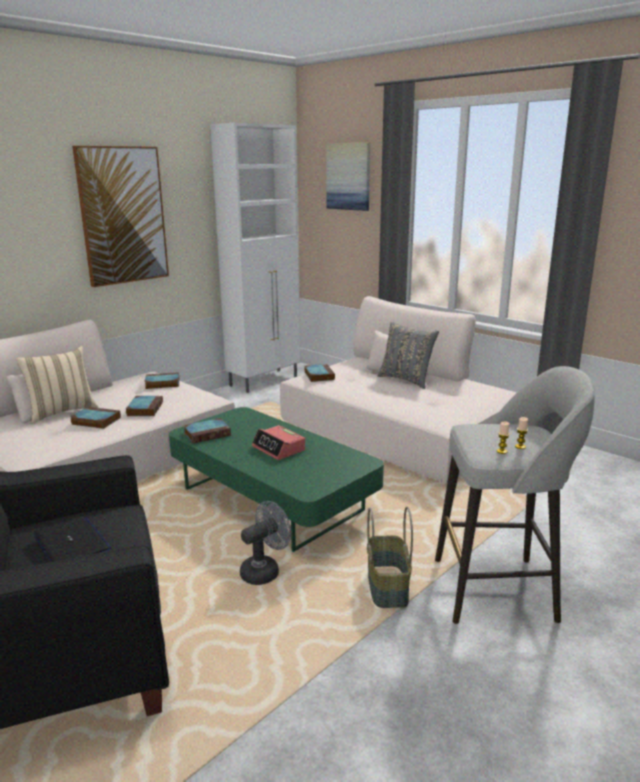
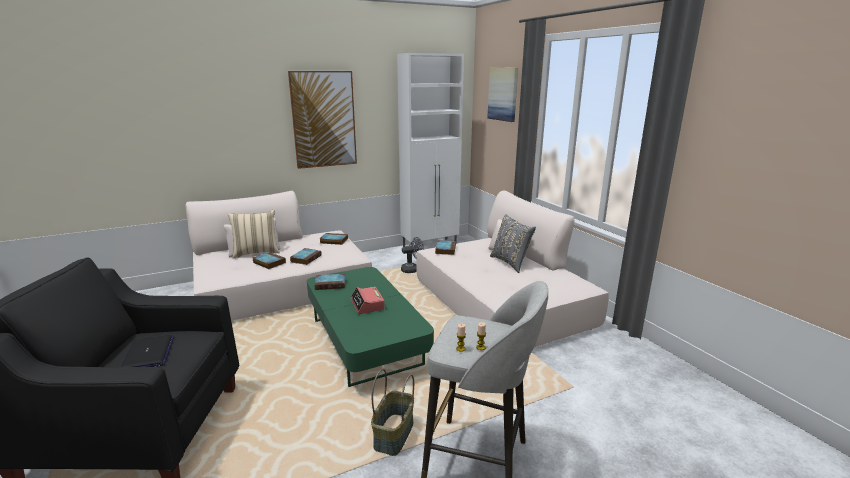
camera: 20 degrees right, 0 degrees up
grey fan [240,501,291,585] -> grey fan moved to [401,237,424,273]

